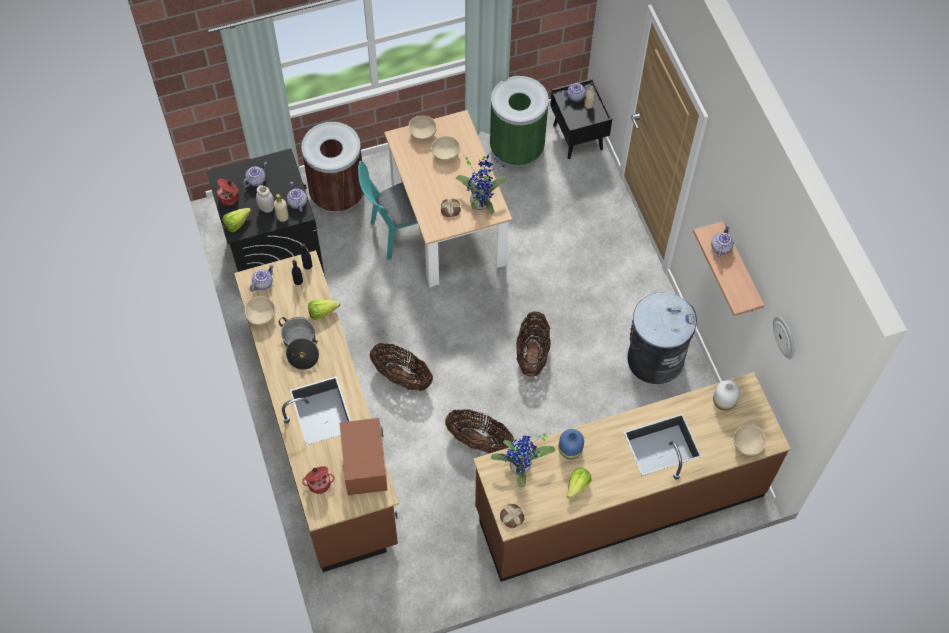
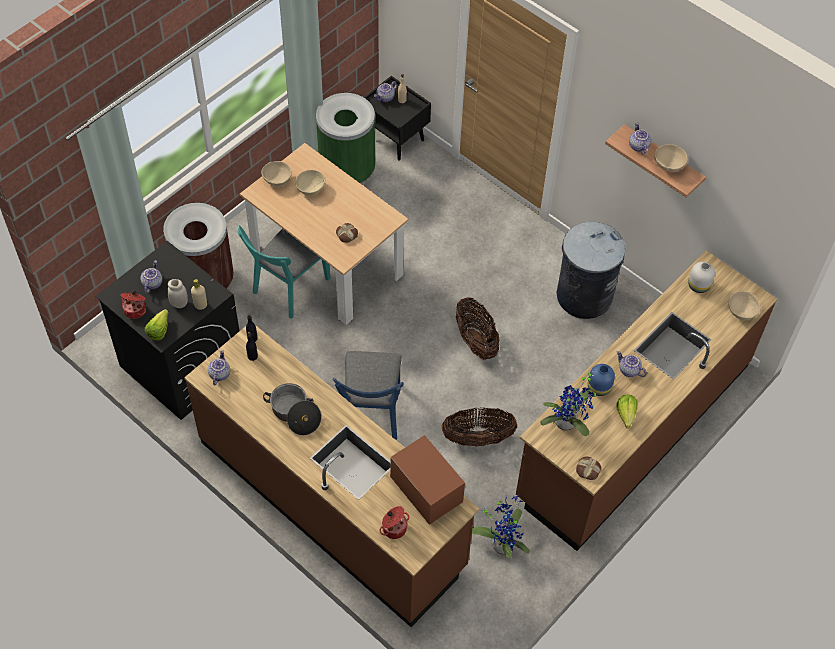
camera: 30 degrees left, 5 degrees down
beige bowl [245,296,275,326] -> beige bowl moved to [654,144,688,172]
teapot [287,182,307,212] -> teapot moved to [617,351,647,377]
lettuce [308,300,340,320] -> none
basket [370,343,433,391] -> blue chair [333,351,404,440]
potted plant [456,153,507,214] -> potted plant moved to [472,494,530,558]
wall clock [773,316,794,359] -> none

